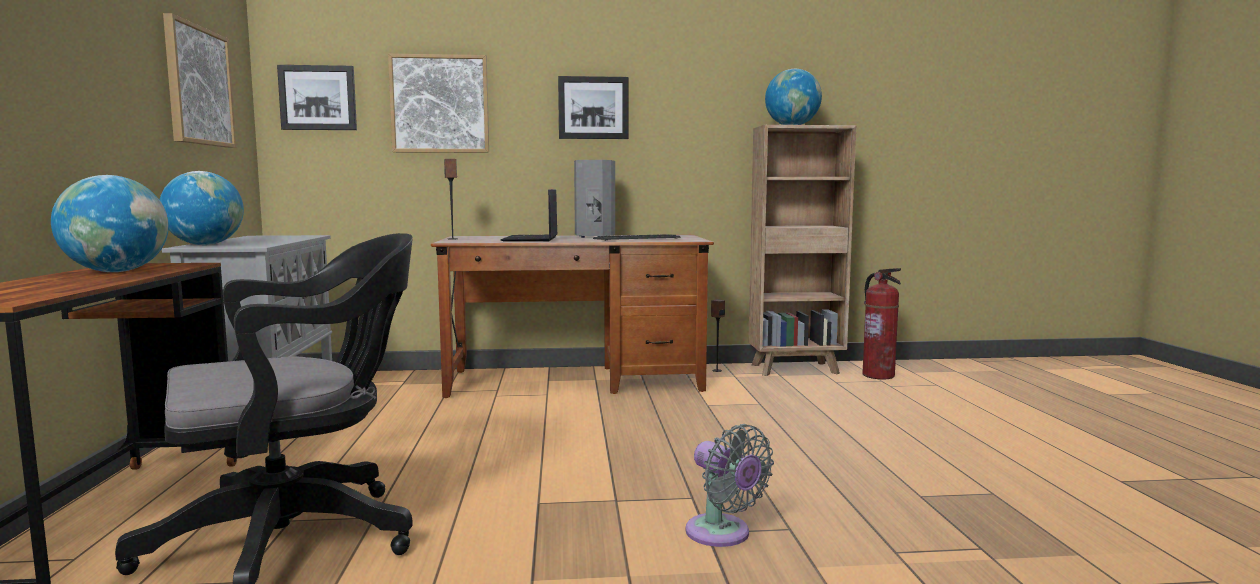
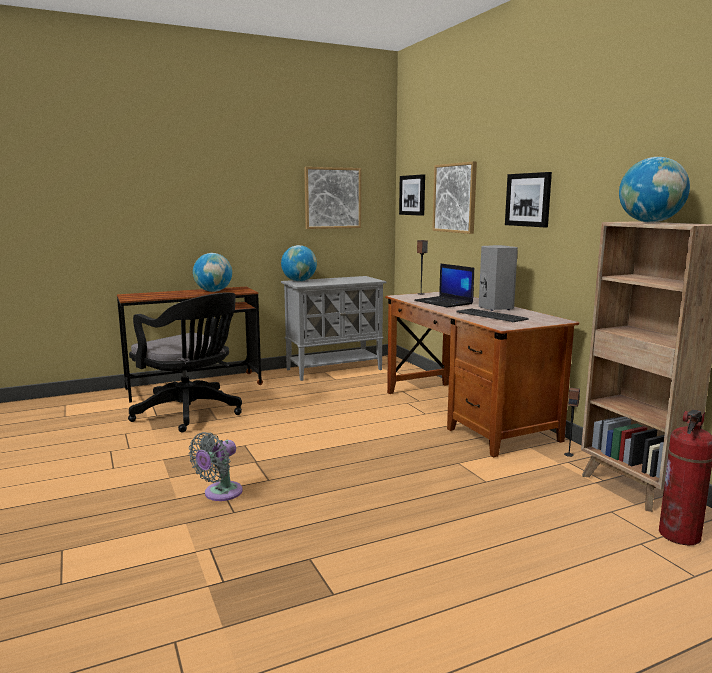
camera: 70 degrees right, 5 degrees up
laptop [501,189,558,241] -> laptop turned 105 degrees counterclockwise [415,263,474,308]

